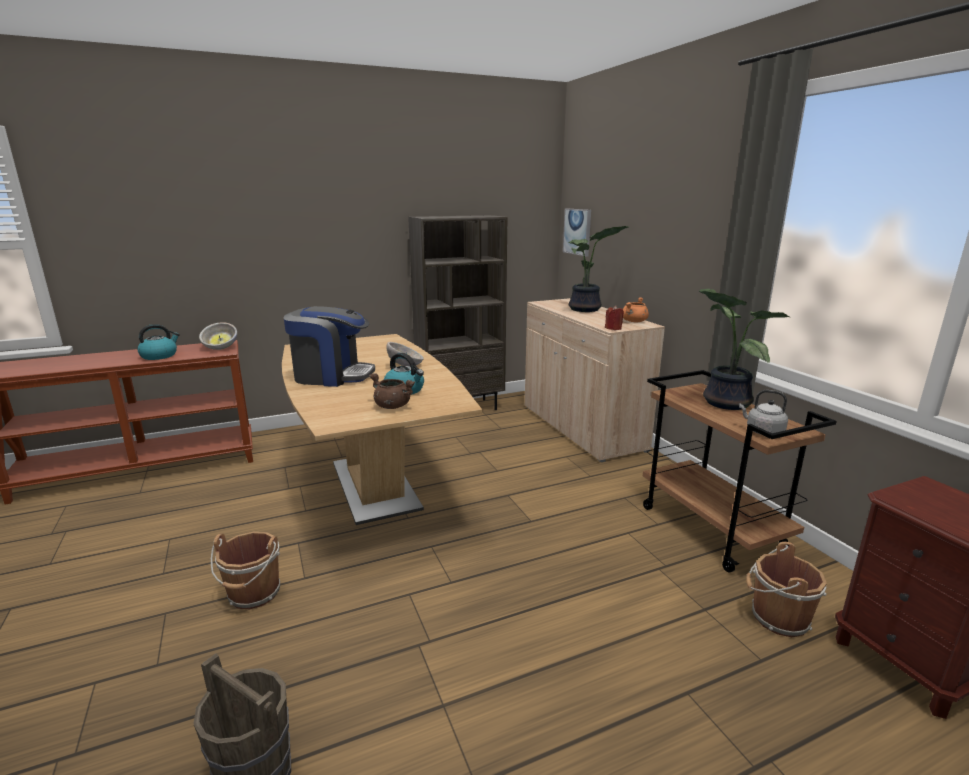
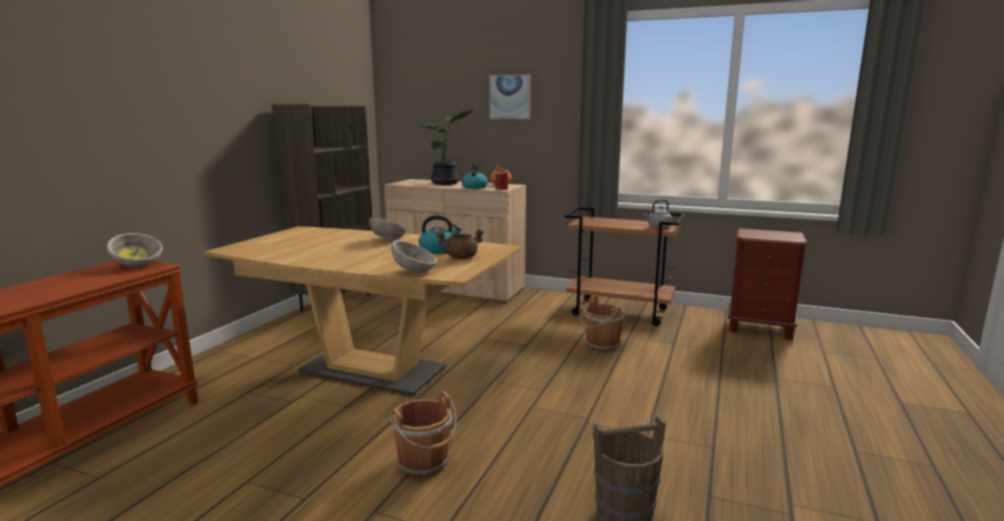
camera: 45 degrees left, 5 degrees down
kettle [137,324,180,360] -> kettle moved to [462,162,488,189]
coffee machine [284,306,375,387] -> none
picture [563,209,591,257] -> picture moved to [489,74,531,119]
potted plant [698,289,789,410] -> none
brown bucket [746,542,827,637] -> brown bucket moved to [580,296,626,351]
none -> bowl [391,240,437,273]

